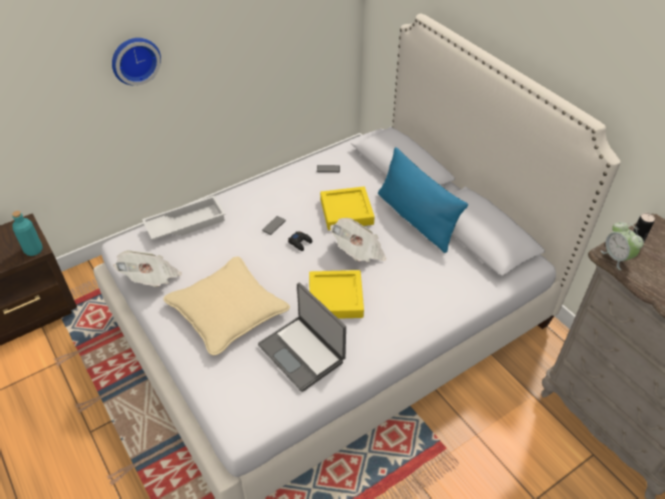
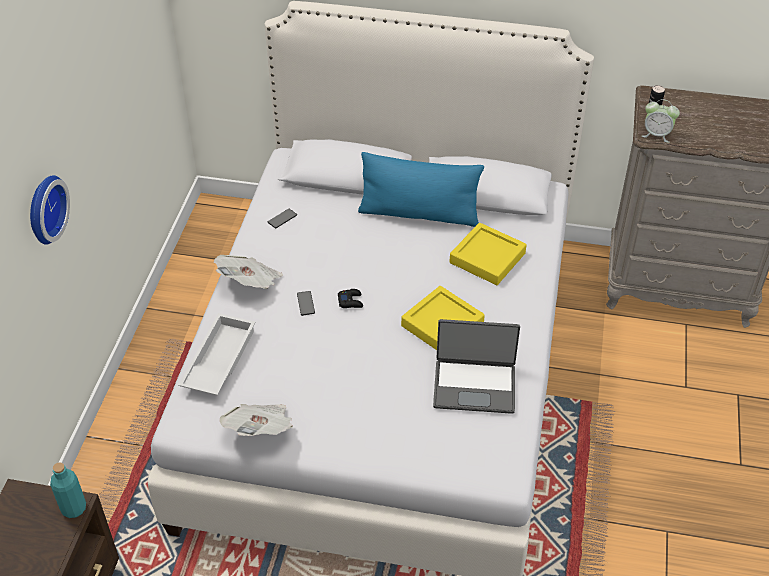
camera: 45 degrees left, 0 degrees up
beige pillow [163,257,290,355] -> none
yellow tray [320,187,375,230] -> yellow tray moved to [450,223,527,285]
newspaper [330,218,386,263] -> newspaper moved to [214,255,283,289]

